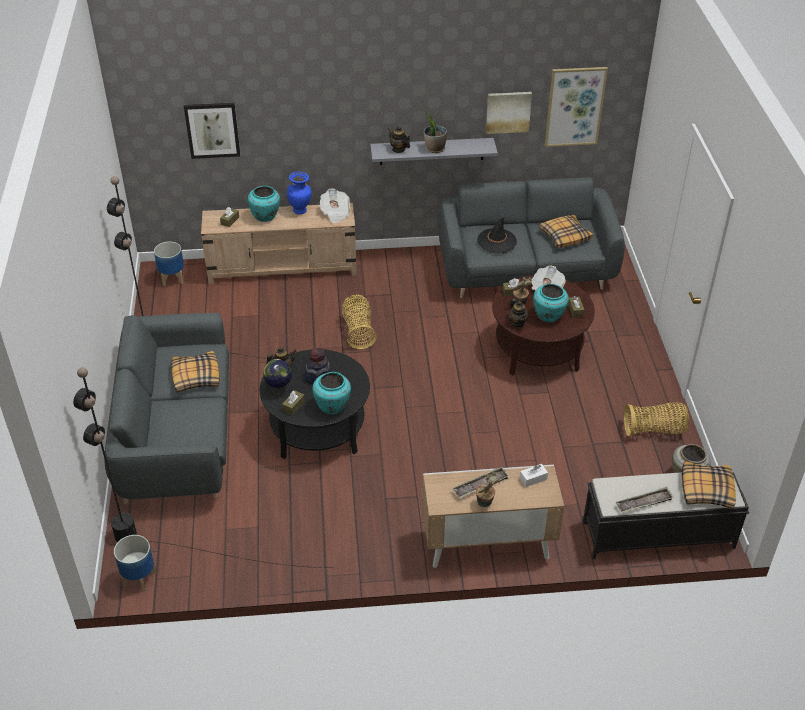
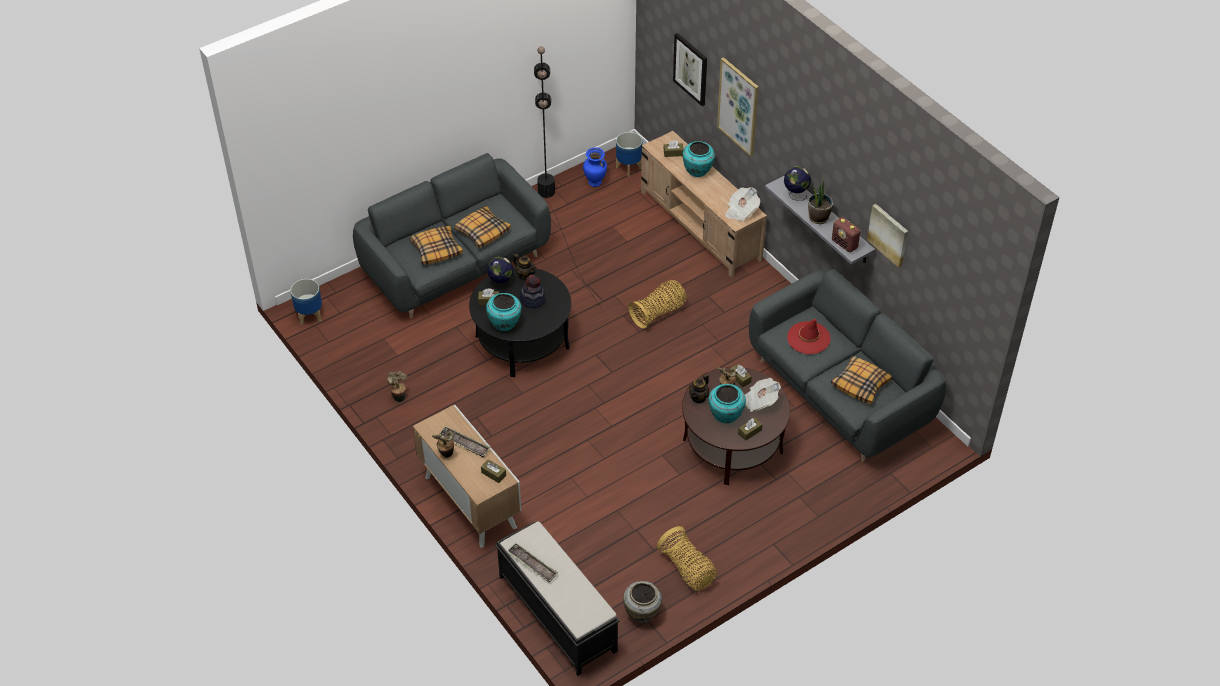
camera: 60 degrees right, 5 degrees up
black floor lamp [73,367,328,568] -> none
blue vase [287,171,312,214] -> blue vase moved to [583,147,607,187]
teapot [388,126,410,153] -> globe [784,166,811,201]
black hat [477,217,517,253] -> red hat [787,319,831,354]
white tissue box [520,464,548,487] -> brown tissue box [481,459,506,483]
picture [545,67,608,147] -> picture moved to [717,57,759,157]
pillow [682,461,736,509] -> pillow moved to [409,226,463,265]
none -> potted plant [387,371,407,403]
none -> radio [832,217,861,252]

